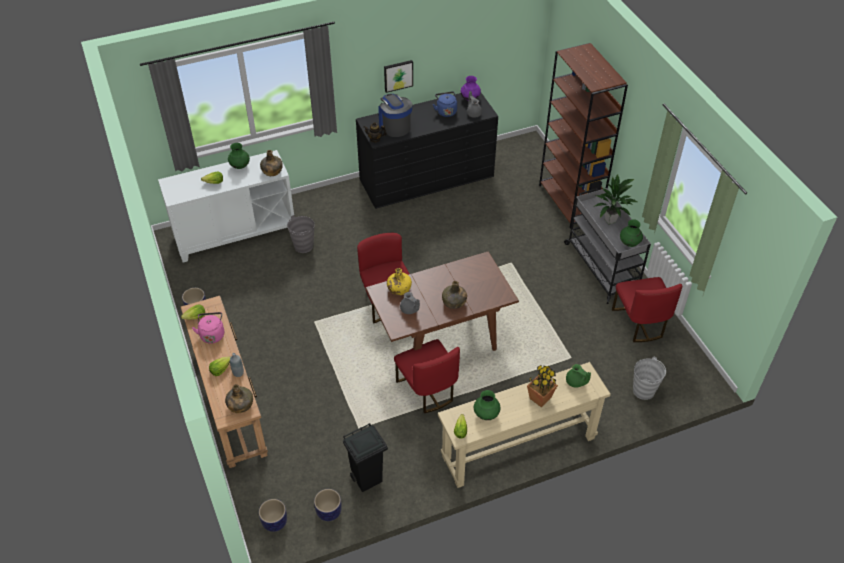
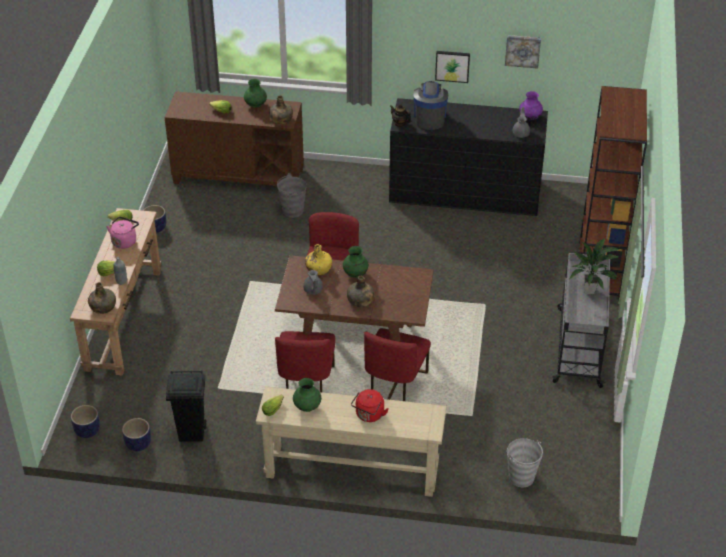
camera: 30 degrees right, 5 degrees down
white cabinet [158,150,294,263] -> brown cabinet [165,91,304,186]
blue kettle [433,92,457,117] -> none
potted plant [527,365,558,407] -> red kettle [351,389,388,422]
green teapot [566,364,591,388] -> none
red chair [612,277,682,342] -> red chair moved to [364,328,431,401]
green vase [620,219,643,247] -> green vase moved to [343,246,369,278]
none -> picture [505,35,541,69]

